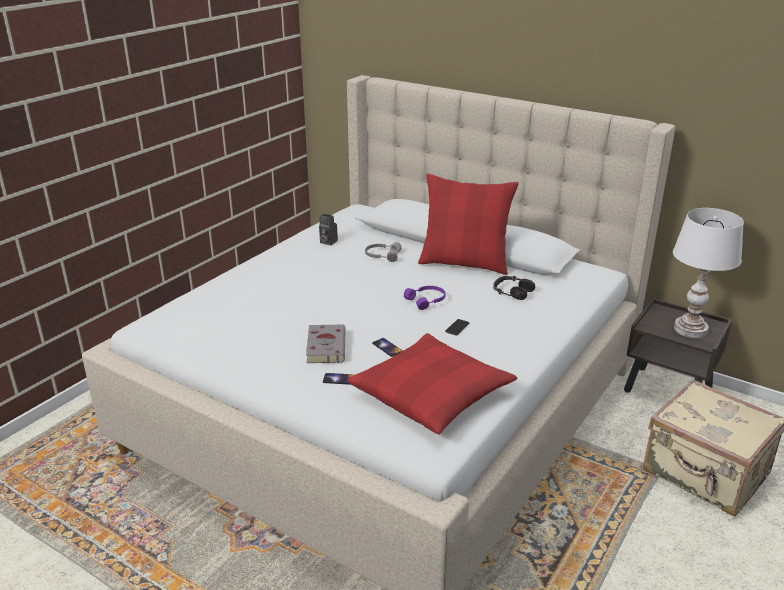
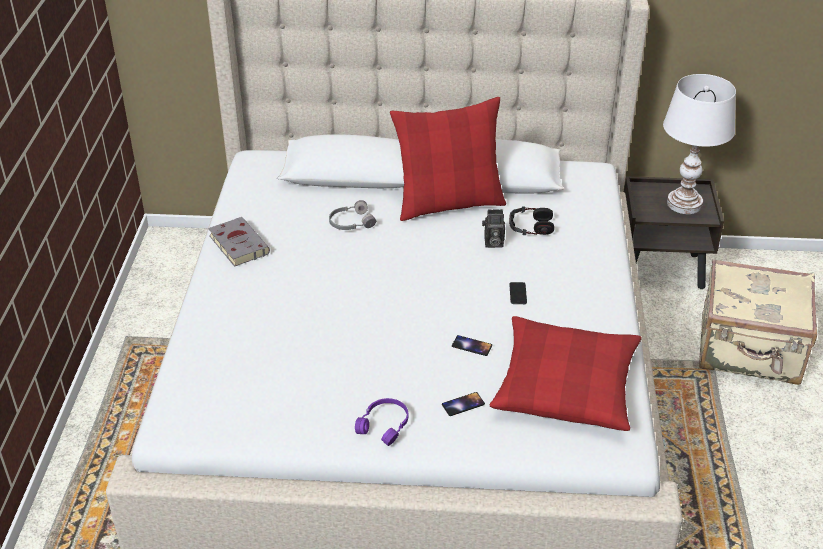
camera: 30 degrees left, 10 degrees up
grey book [306,324,346,363] -> grey book moved to [208,217,270,267]
camera [319,214,338,245] -> camera moved to [482,209,505,248]
purple headphones [404,286,445,310] -> purple headphones moved to [355,398,408,446]

